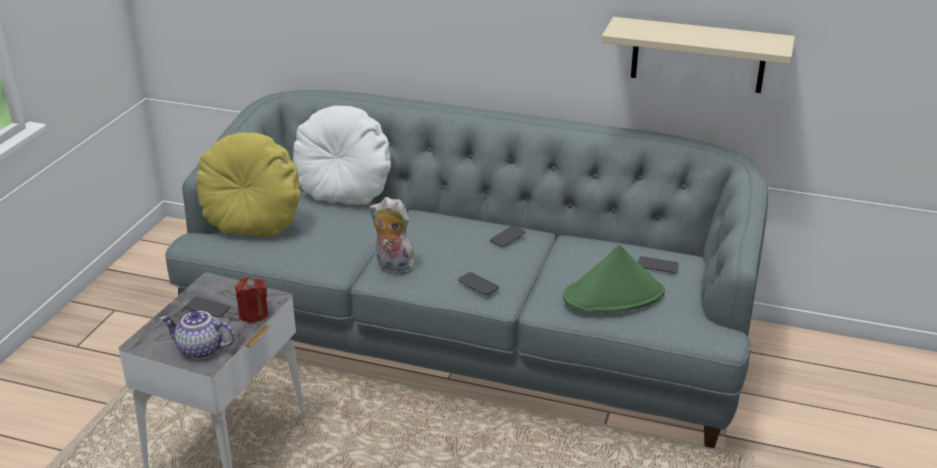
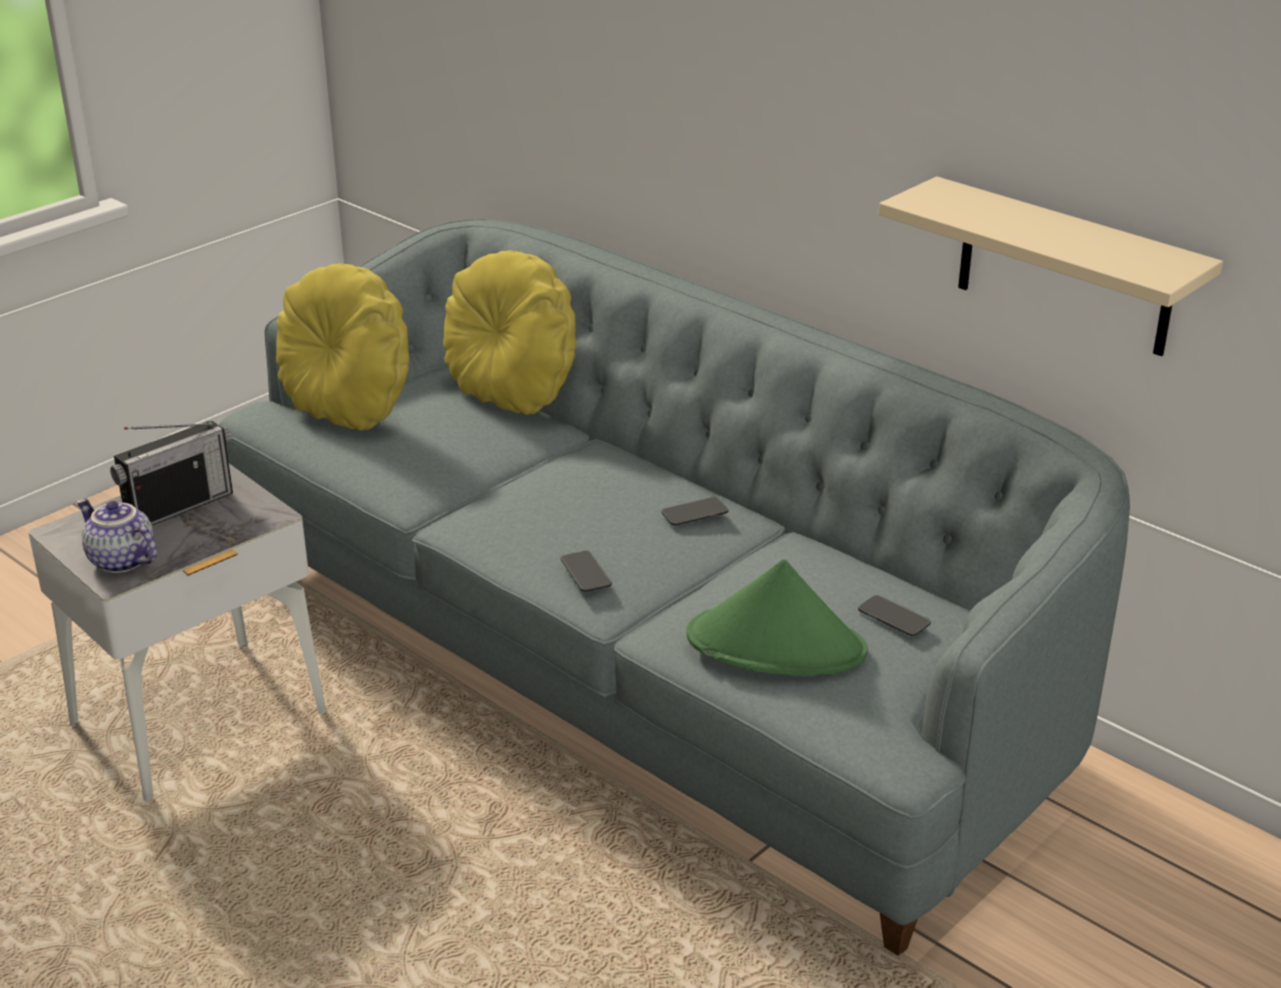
camera: 25 degrees right, 0 degrees up
phone [185,297,231,317] -> radio [110,421,233,525]
red candle [235,277,268,323] -> none
white pillow [293,106,391,205] -> yellow pillow [443,250,576,415]
plush toy [369,197,417,274] -> none

